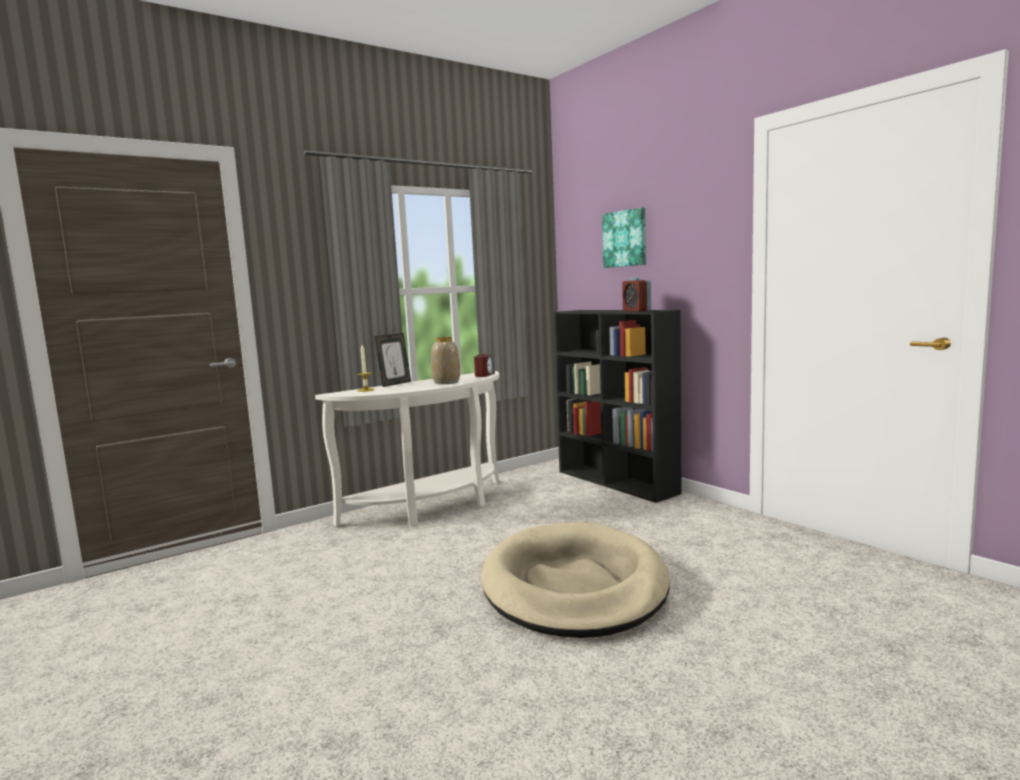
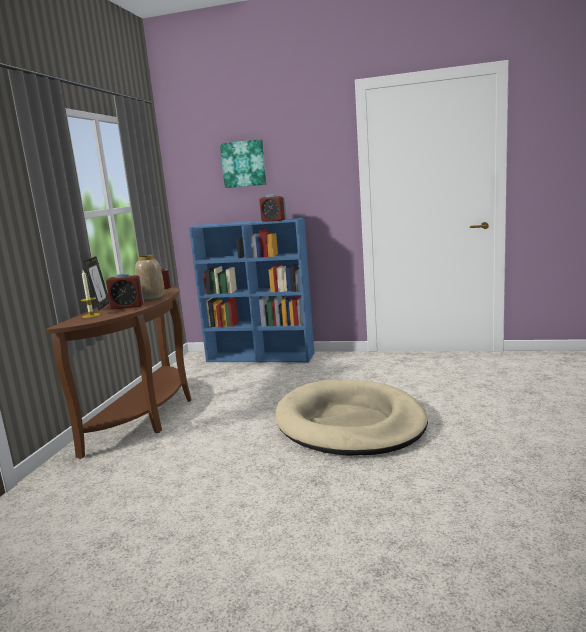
camera: 40 degrees left, 5 degrees up
white console table [315,371,499,526] -> brown console table [45,284,191,459]
black bookcase [554,310,681,503] -> blue bookcase [189,218,314,362]
none -> alarm clock [106,273,144,309]

